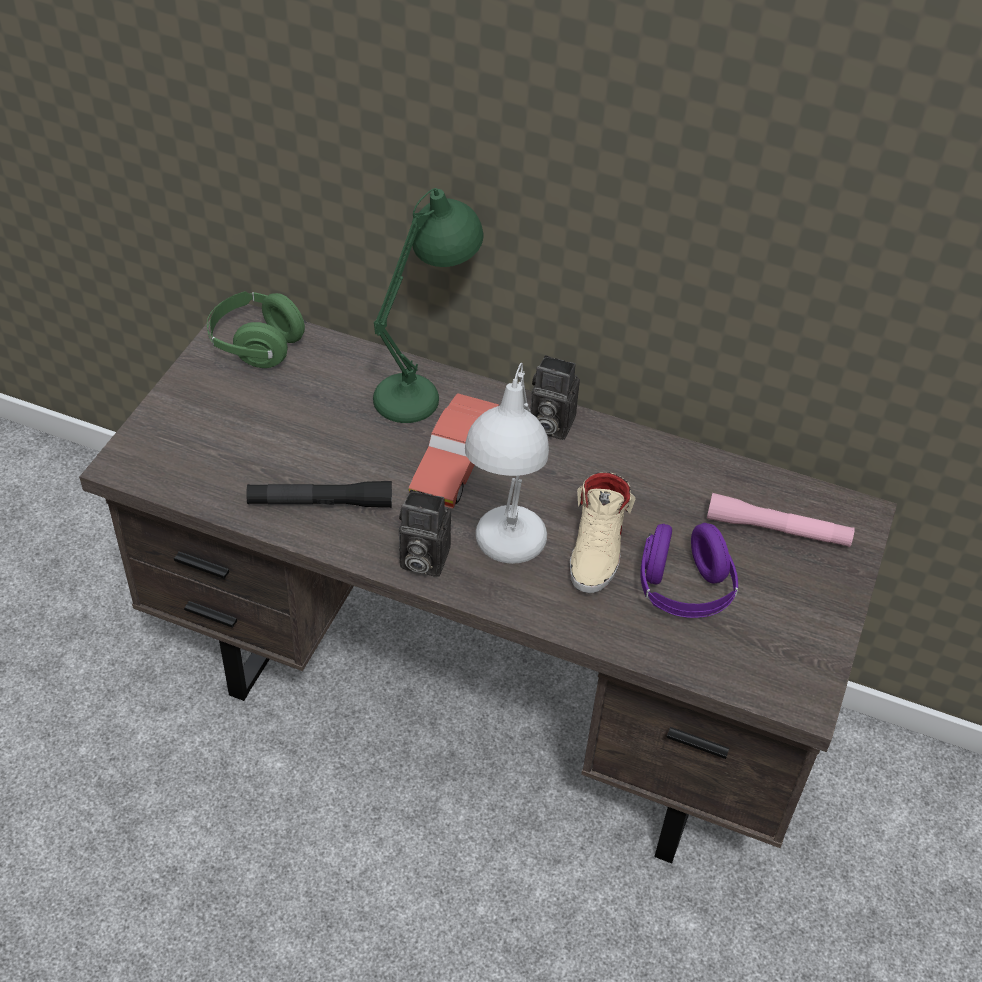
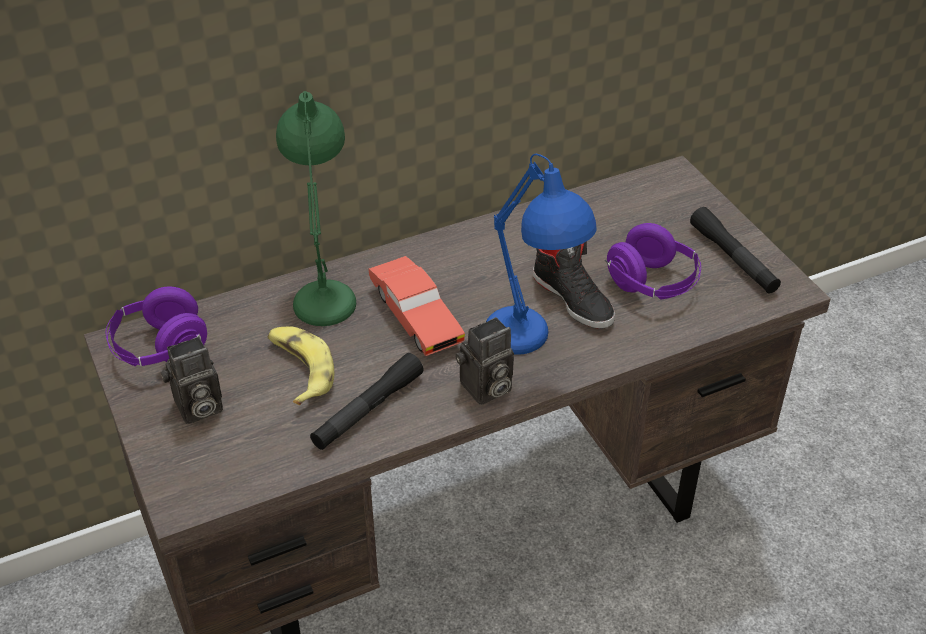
camera: 45 degrees left, 5 degrees down
green headphones [207,291,306,368] -> purple headphones [106,287,207,366]
white table lamp [465,363,549,564] -> blue table lamp [486,154,597,355]
camera [530,355,580,440] -> camera moved to [161,336,223,424]
beige shoe [570,472,635,593] -> black shoe [533,241,615,329]
pink flashlight [707,493,855,547] -> none
none -> banana [268,327,334,405]
none -> black flashlight [690,207,781,293]

